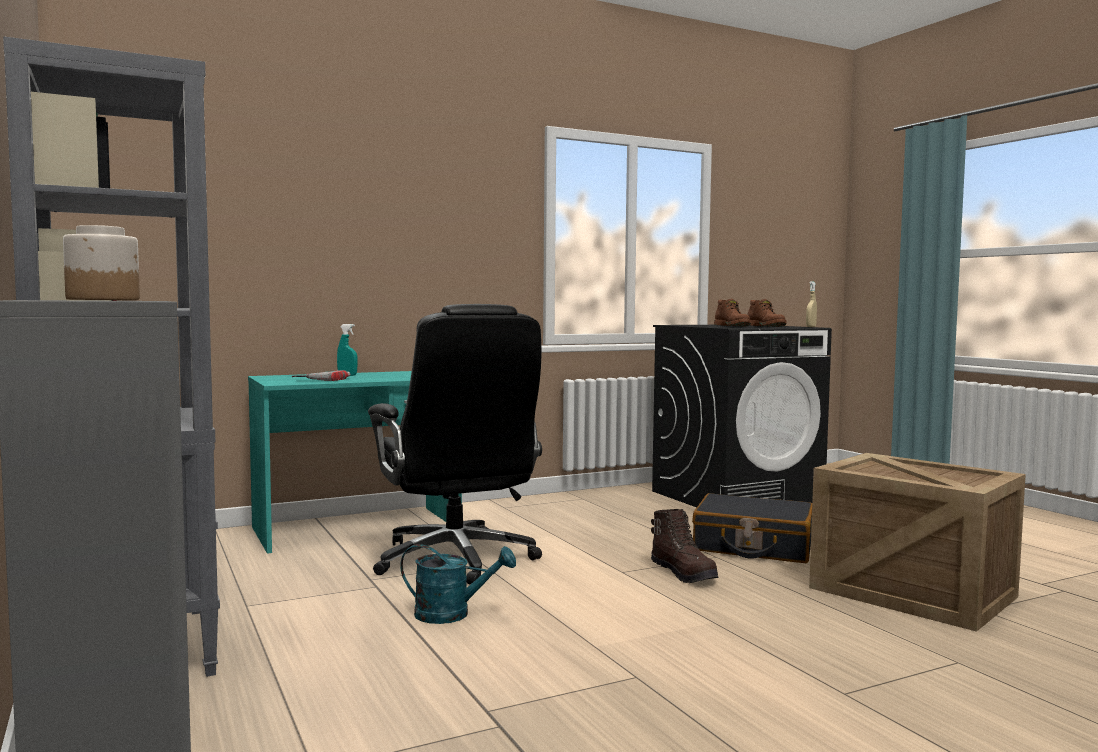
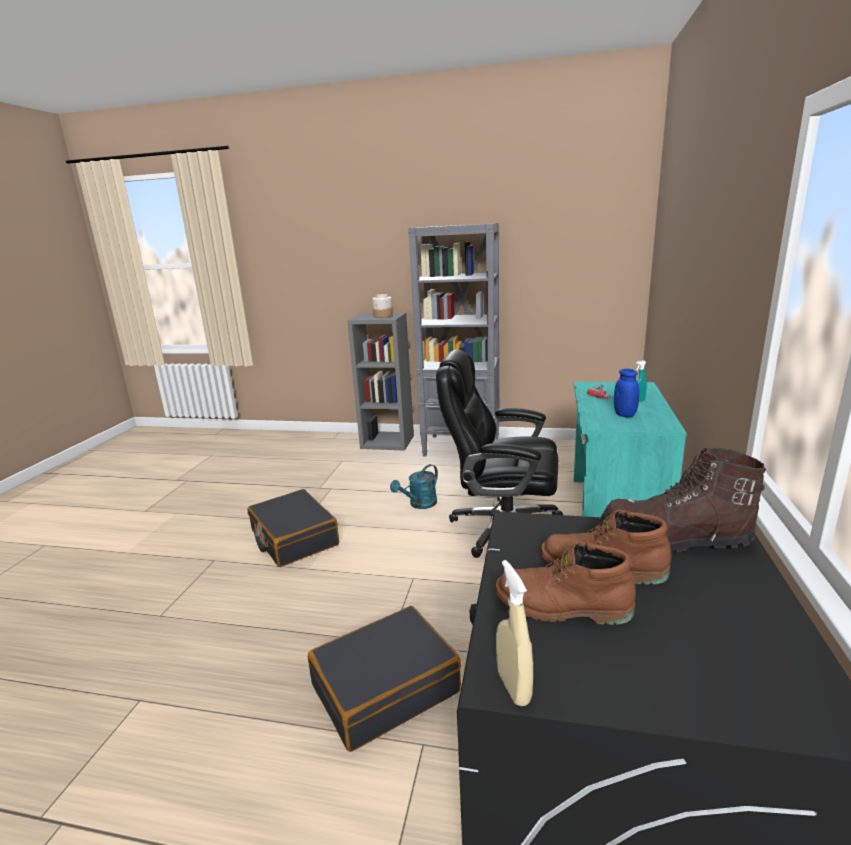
camera: 130 degrees right, 15 degrees up
brown boot [651,509,719,583] -> brown boot moved to [599,448,766,552]
crate [809,453,1026,632] -> none
none -> black suitcase [248,489,339,567]
none -> blue jar [614,369,639,417]

